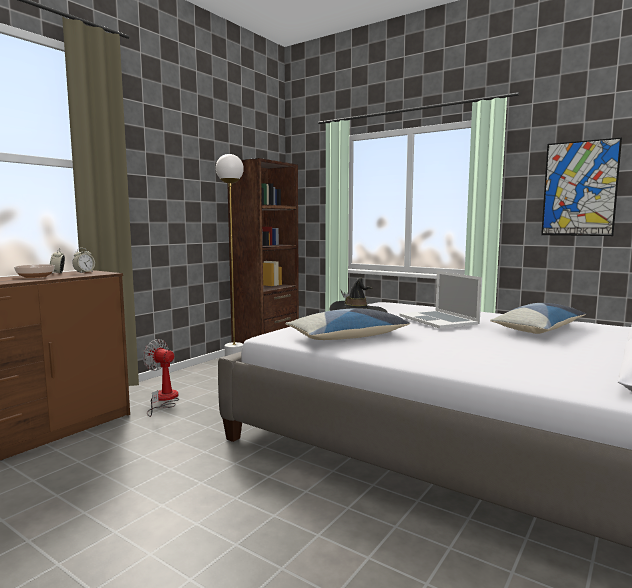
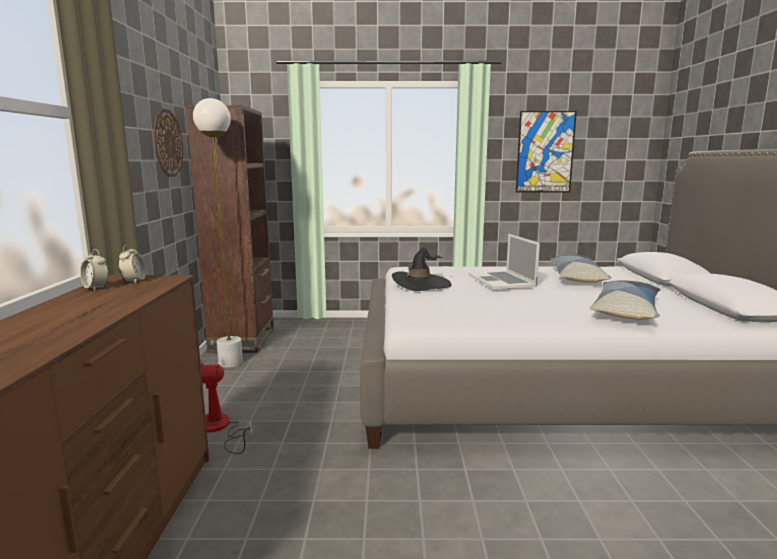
camera: 35 degrees left, 5 degrees up
bowl [14,264,55,278] -> none
pillow [286,308,410,340] -> pillow moved to [590,281,661,320]
laptop [399,271,482,329] -> laptop turned 45 degrees clockwise [469,234,540,289]
none -> wall clock [153,109,183,177]

